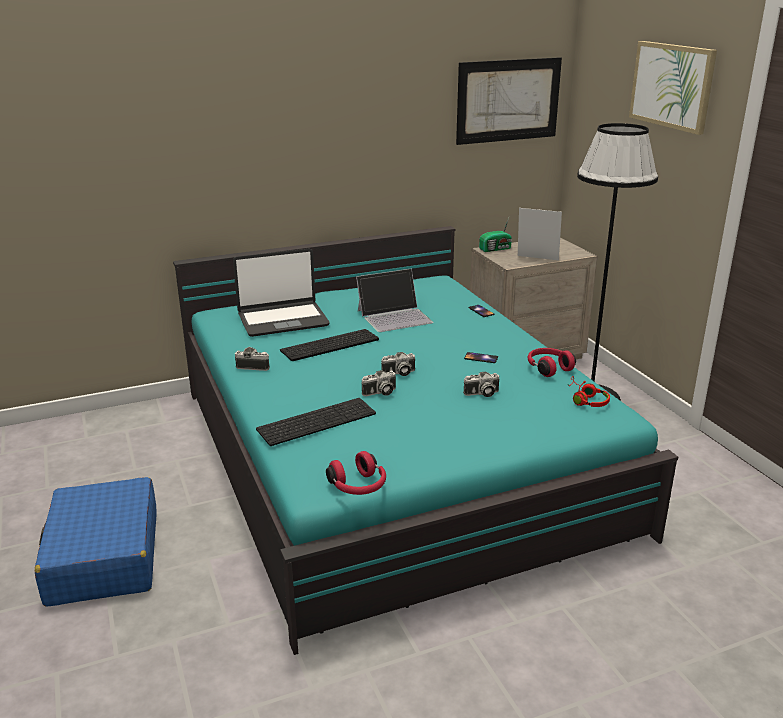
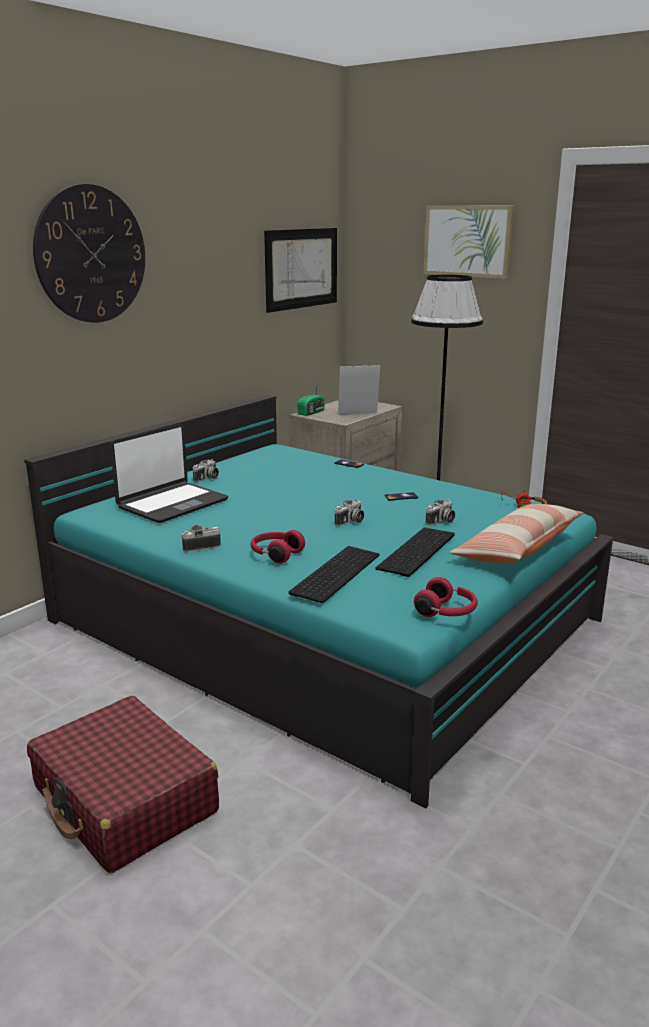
camera: 30 degrees left, 5 degrees down
blue suitcase [35,477,157,607] -> red suitcase [27,696,219,873]
keyboard [280,329,379,361] -> keyboard moved to [375,528,455,577]
laptop [356,268,433,332] -> none
camera [361,370,396,396] -> camera moved to [193,459,219,482]
red headphones [527,348,576,377] -> red headphones moved to [251,530,305,563]
none -> wall clock [33,184,145,323]
none -> pillow [449,504,584,564]

